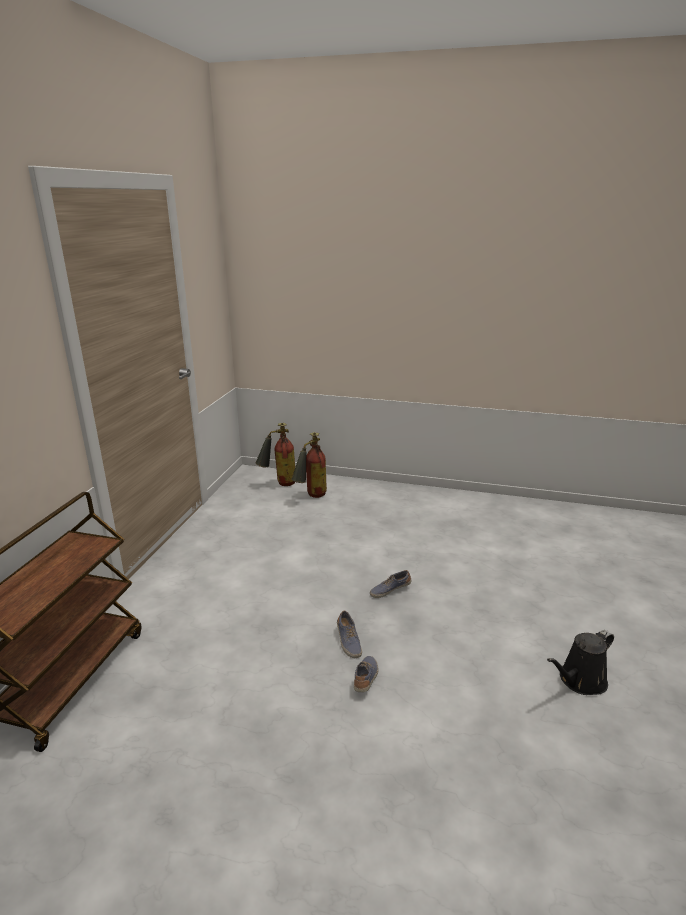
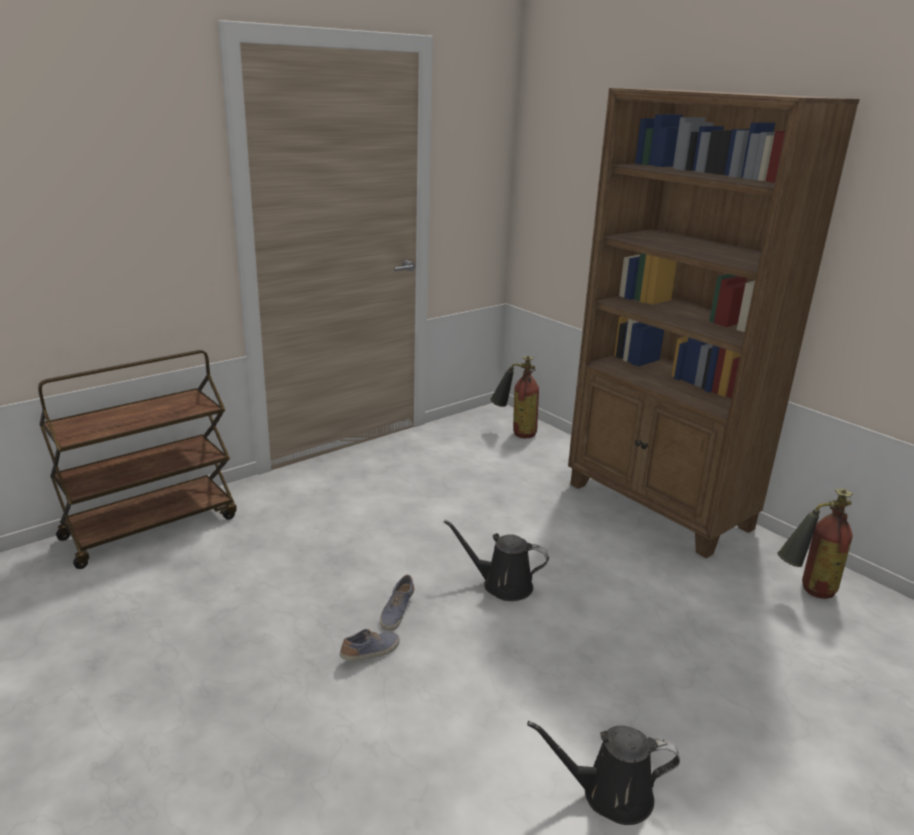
camera: 35 degrees right, 0 degrees up
fire extinguisher [291,432,327,498] -> fire extinguisher moved to [777,488,853,599]
shoe [370,570,411,598] -> black watering can [444,520,549,601]
none -> brown bookcase [568,88,860,558]

